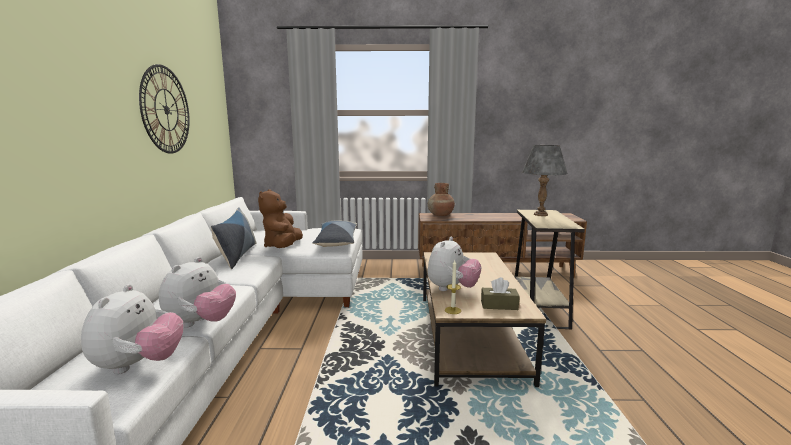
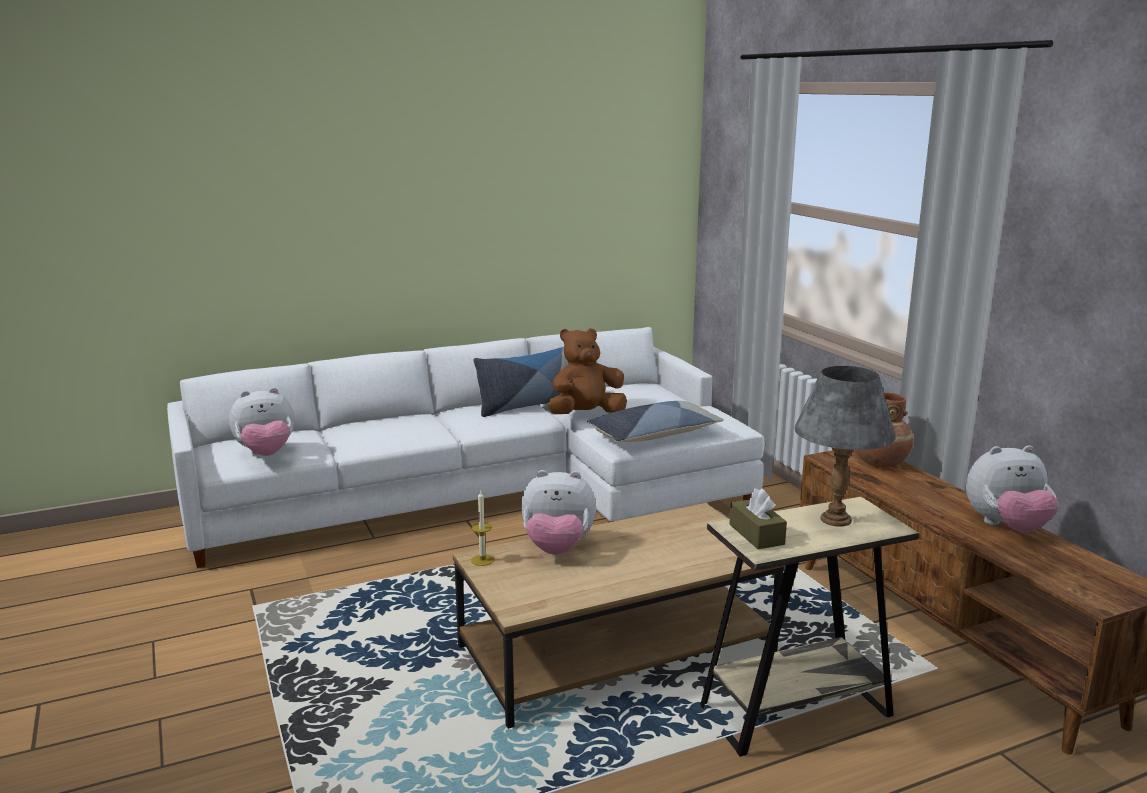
camera: 65 degrees right, 5 degrees up
wall clock [139,64,190,154] -> none
plush toy [159,257,236,328] -> plush toy moved to [966,445,1058,533]
brown tissue box [481,277,520,310] -> brown tissue box moved to [729,488,787,549]

